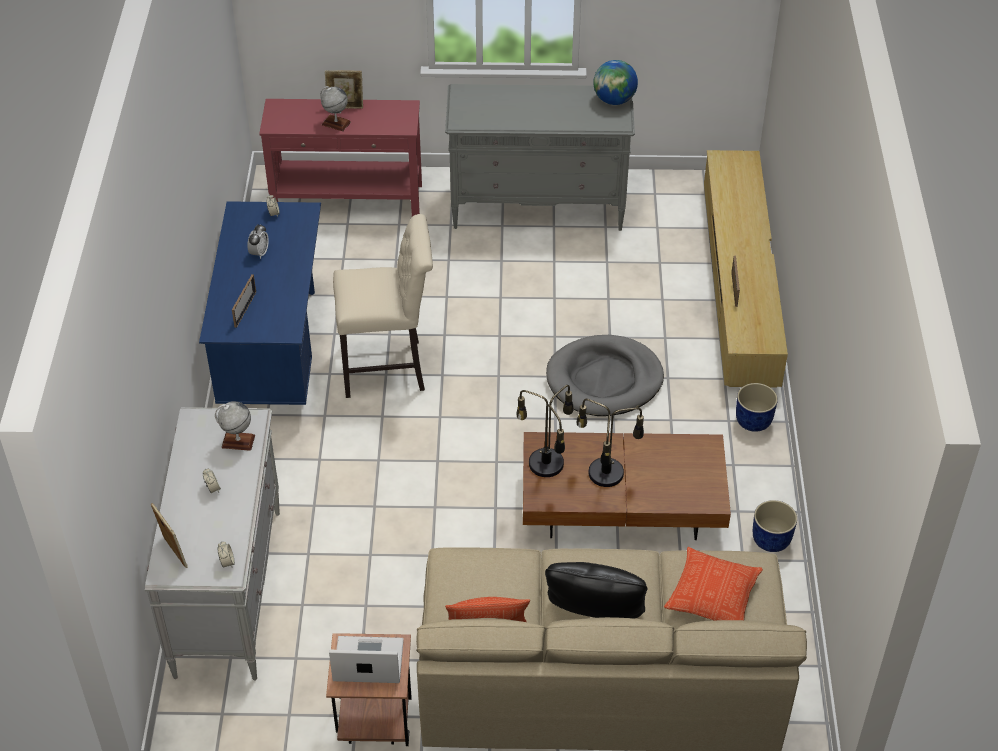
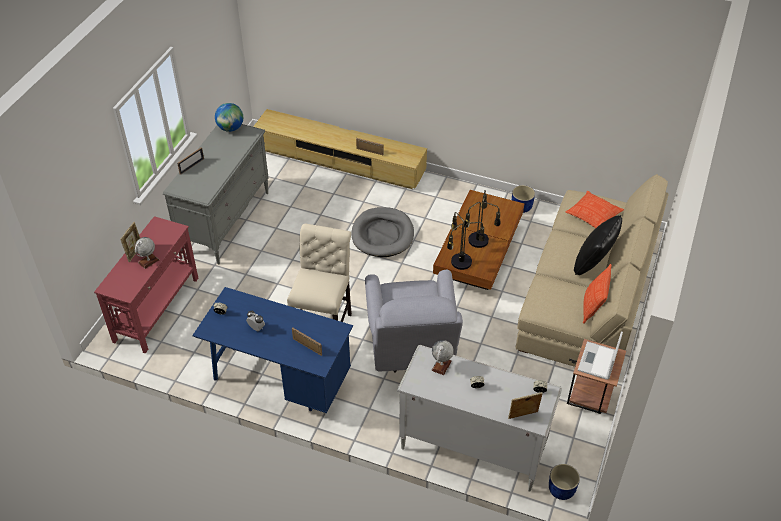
camera: 70 degrees left, 0 degrees up
blue planter [736,383,778,432] -> blue planter moved to [549,464,580,500]
none -> picture frame [177,147,204,175]
none -> grey armchair [365,270,463,372]

